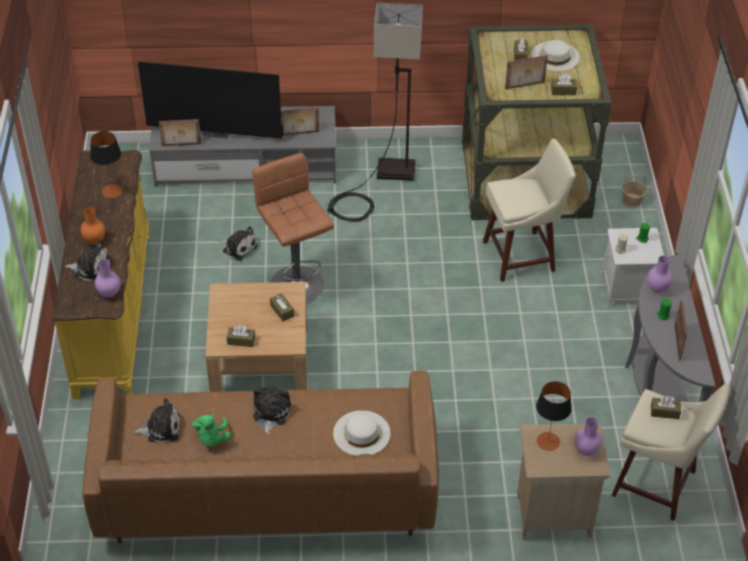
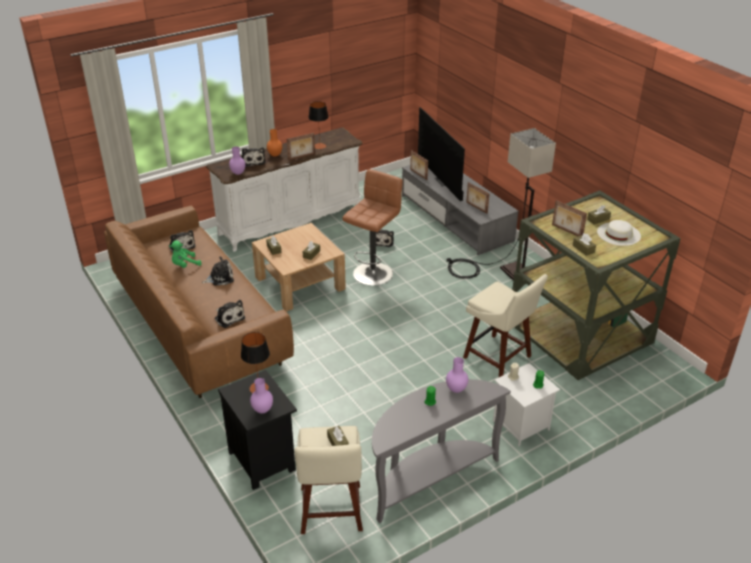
camera: 60 degrees right, 10 degrees down
yellow cabinet [53,150,150,399] -> white cabinet [206,127,363,252]
white hat [333,410,391,456] -> plush toy [214,300,245,328]
beige nightstand [517,423,610,540] -> black nightstand [218,370,297,490]
basket [622,174,647,208] -> none
picture frame [675,299,687,361] -> picture frame moved to [287,133,315,161]

